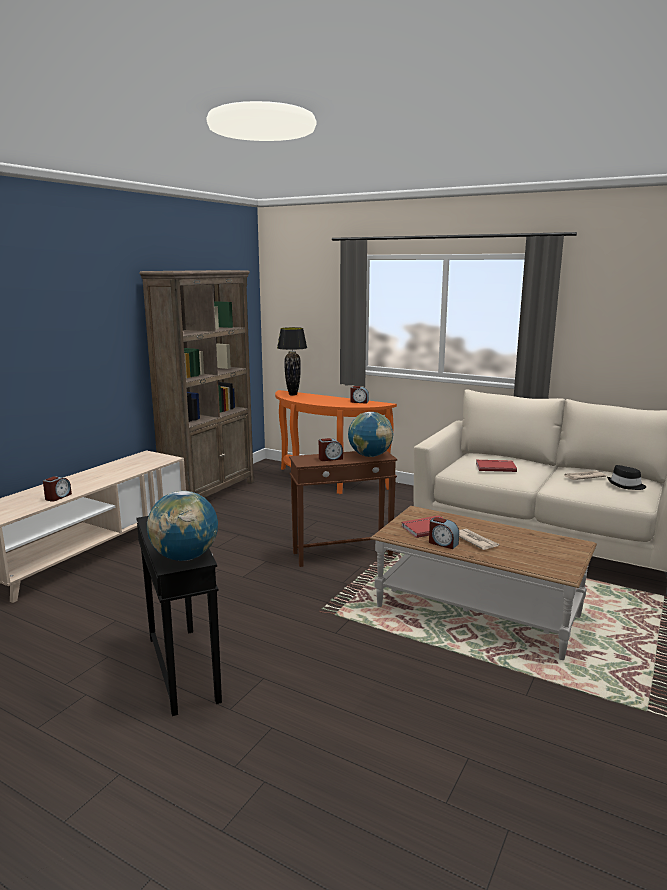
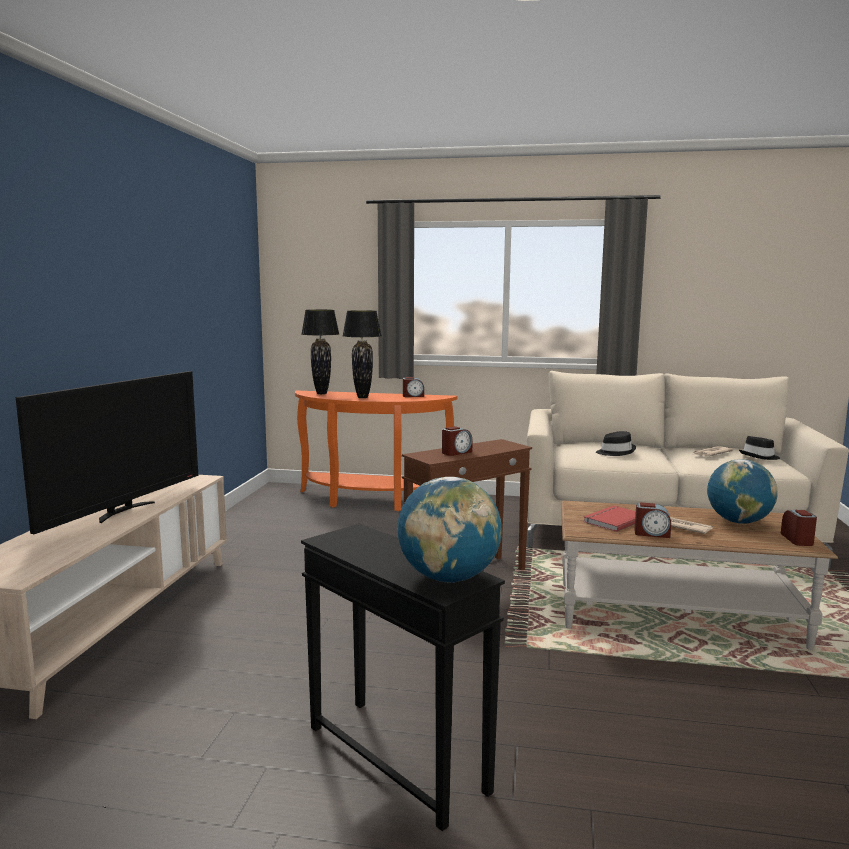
camera: 20 degrees left, 5 degrees down
alarm clock [43,476,72,502] -> alarm clock moved to [781,510,817,546]
brown bookcase [139,270,254,498] -> none
globe [348,412,393,457] -> globe moved to [707,459,778,524]
red book [476,460,517,472] -> black hat [596,431,636,456]
none -> television [15,371,198,534]
none -> black table lamp [343,310,382,398]

